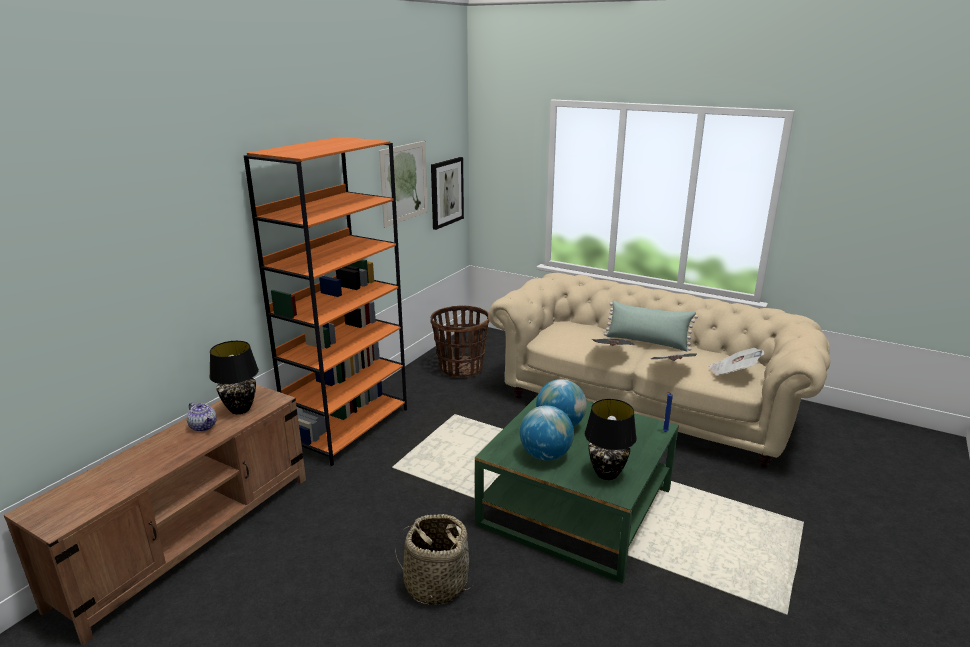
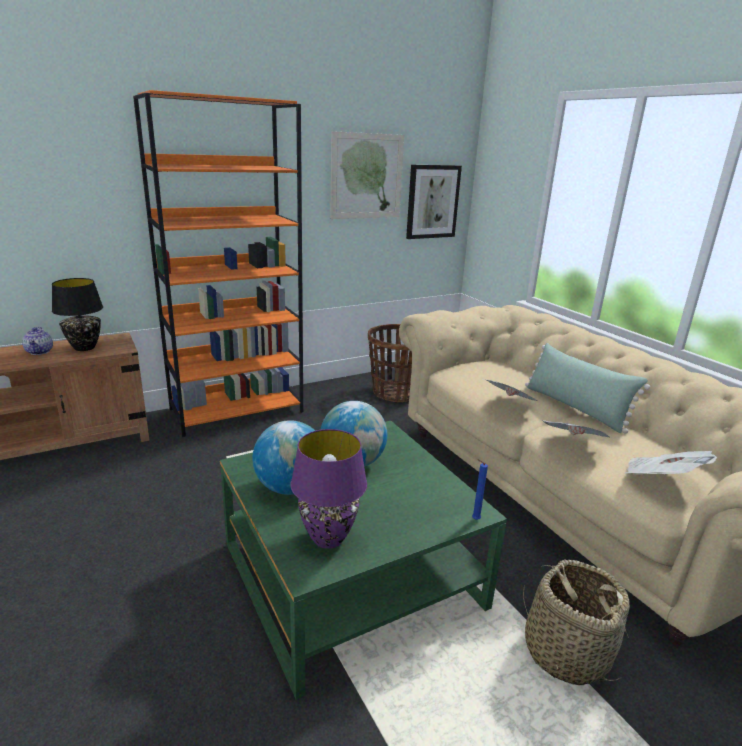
camera: 30 degrees right, 0 degrees up
basket [395,514,473,605] -> basket moved to [523,559,630,685]
black table lamp [585,399,637,480] -> purple table lamp [291,429,367,549]

